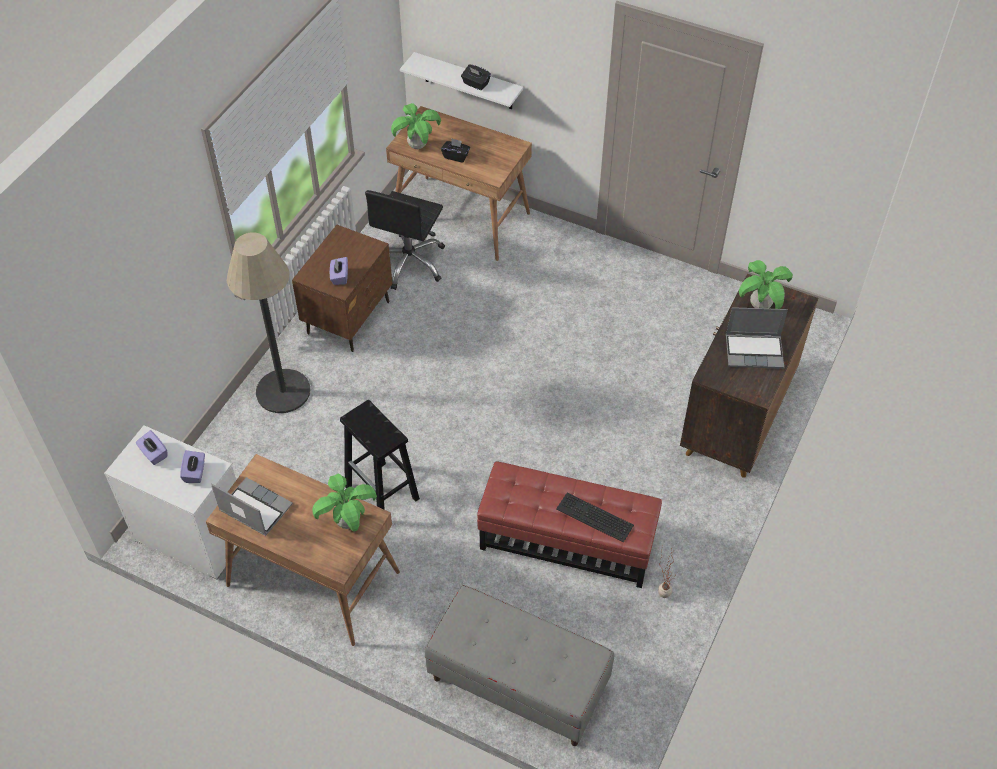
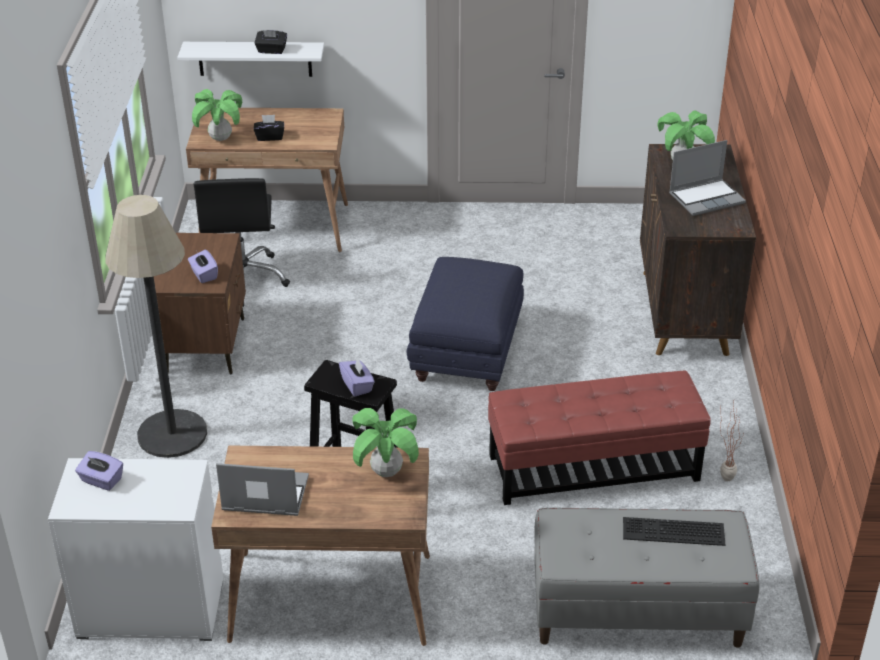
camera: 25 degrees left, 15 degrees down
purple tissue box [180,450,205,483] -> purple tissue box moved to [339,357,375,396]
keyboard [556,493,634,543] -> keyboard moved to [623,517,725,546]
none -> blue ottoman [407,257,524,391]

